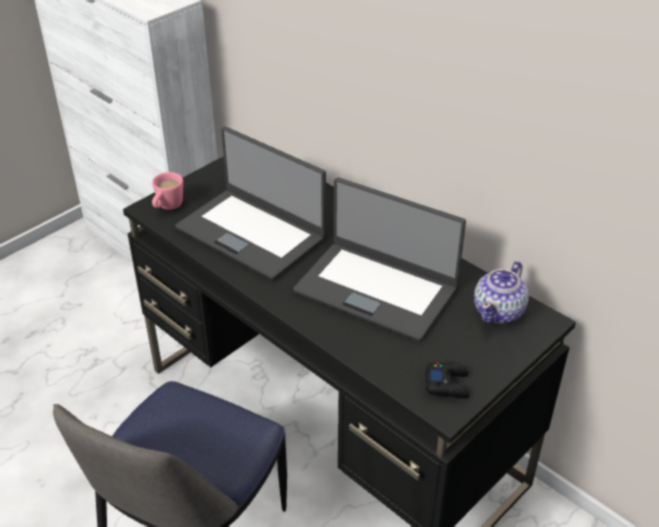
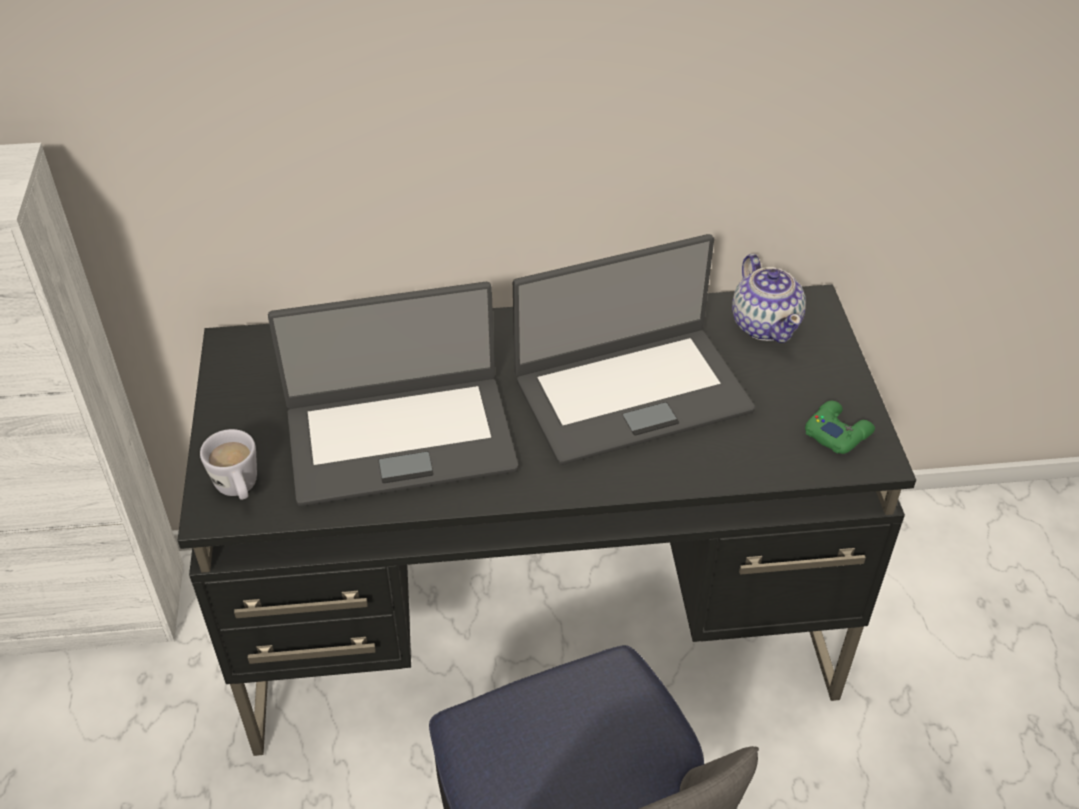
camera: 50 degrees left, 5 degrees up
pink mug [152,172,183,210] -> white mug [200,429,257,500]
black game controller [425,362,469,399] -> green game controller [805,401,875,454]

